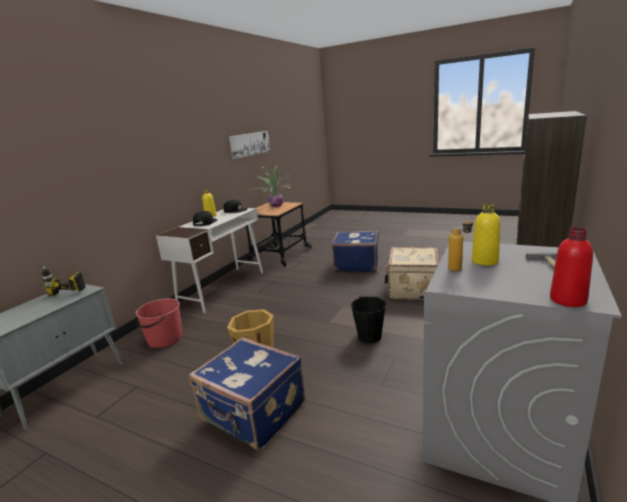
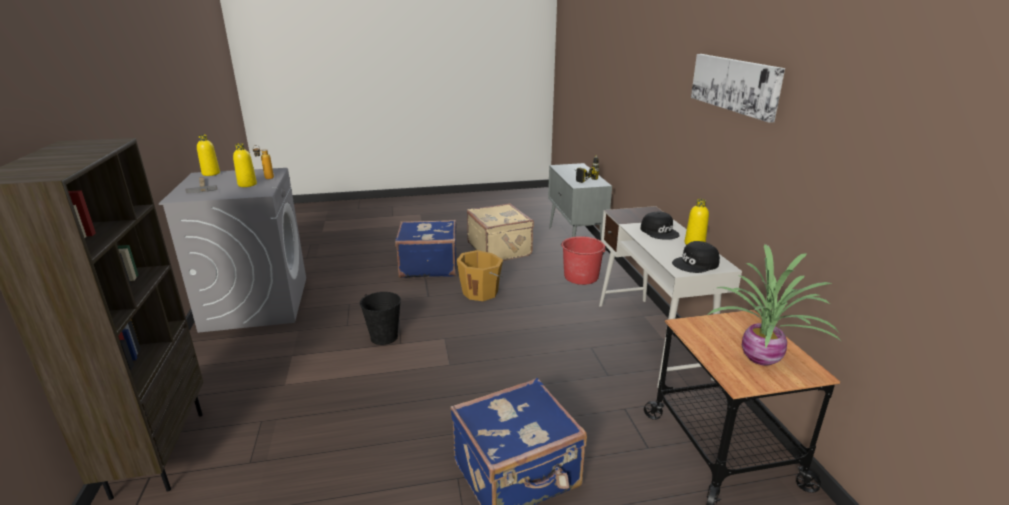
camera: 140 degrees right, 5 degrees up
picture [229,131,270,159] -> picture moved to [691,54,785,123]
beige suitcase [384,247,439,300] -> beige suitcase moved to [467,203,534,261]
red bottle [550,227,593,307] -> yellow bottle [197,135,220,176]

